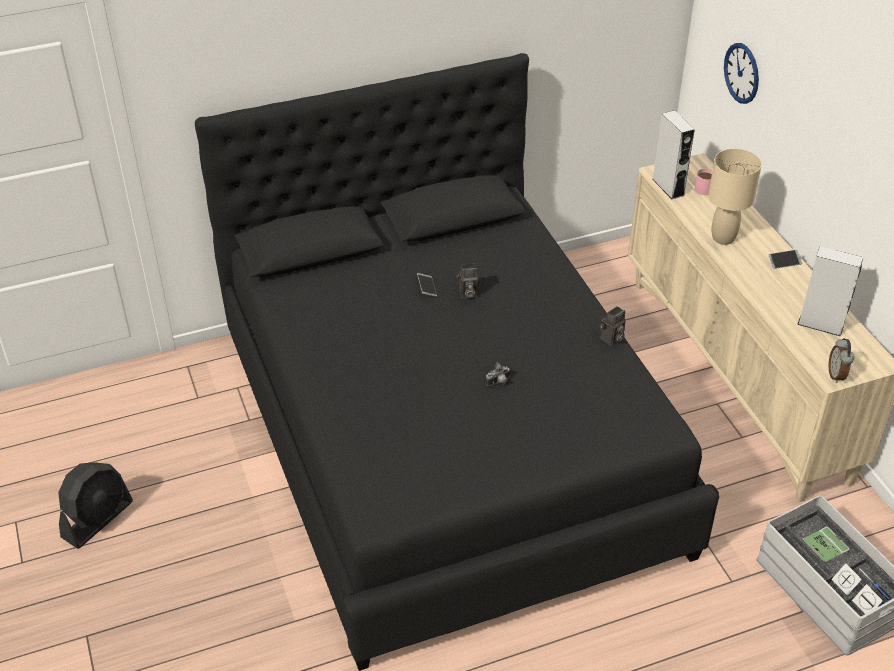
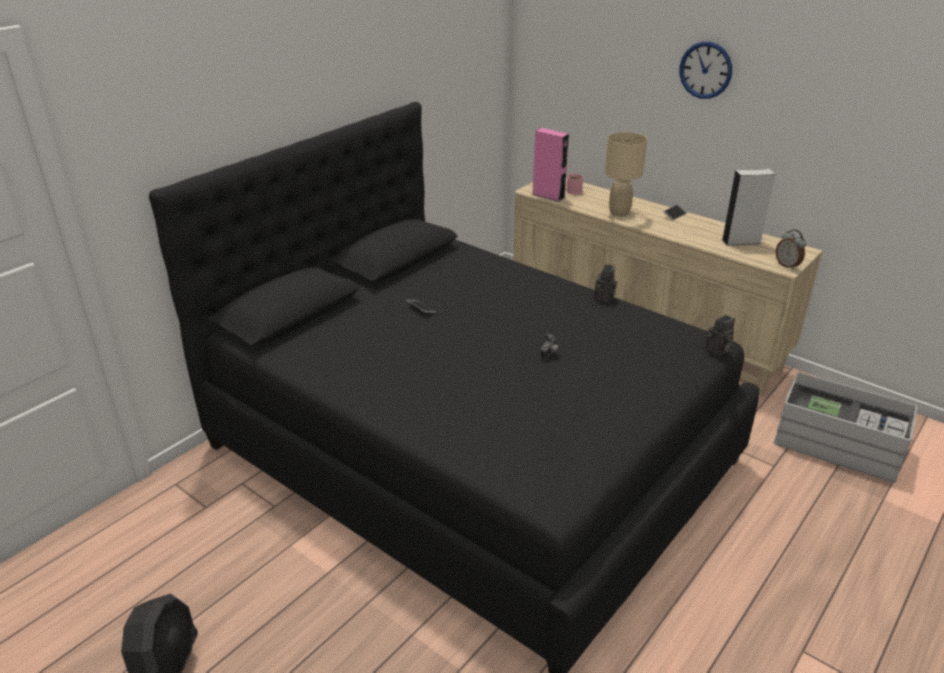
camera: 30 degrees left, 10 degrees down
camera [457,263,479,299] -> camera moved to [705,315,735,357]
grey speaker [652,110,695,199] -> pink speaker [532,128,569,202]
wall clock [724,43,759,104] -> wall clock moved to [680,42,732,99]

